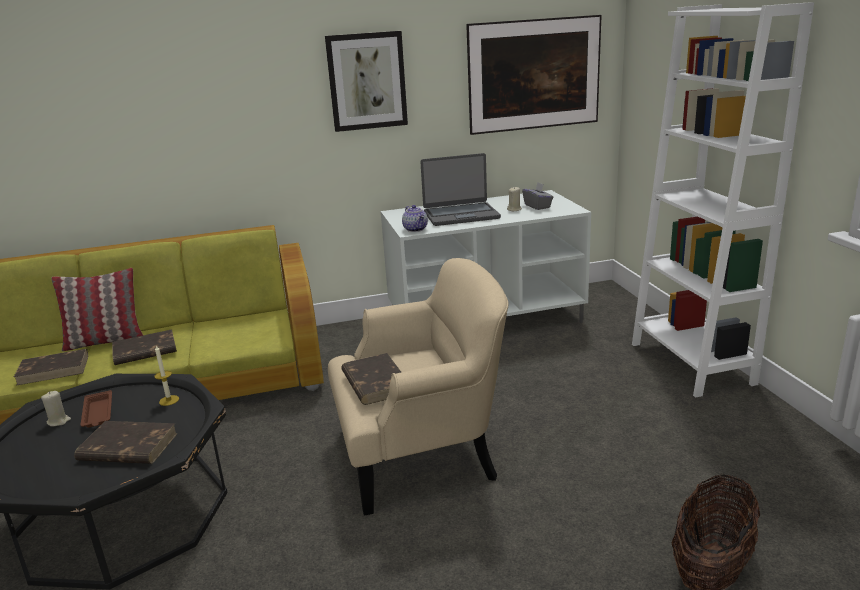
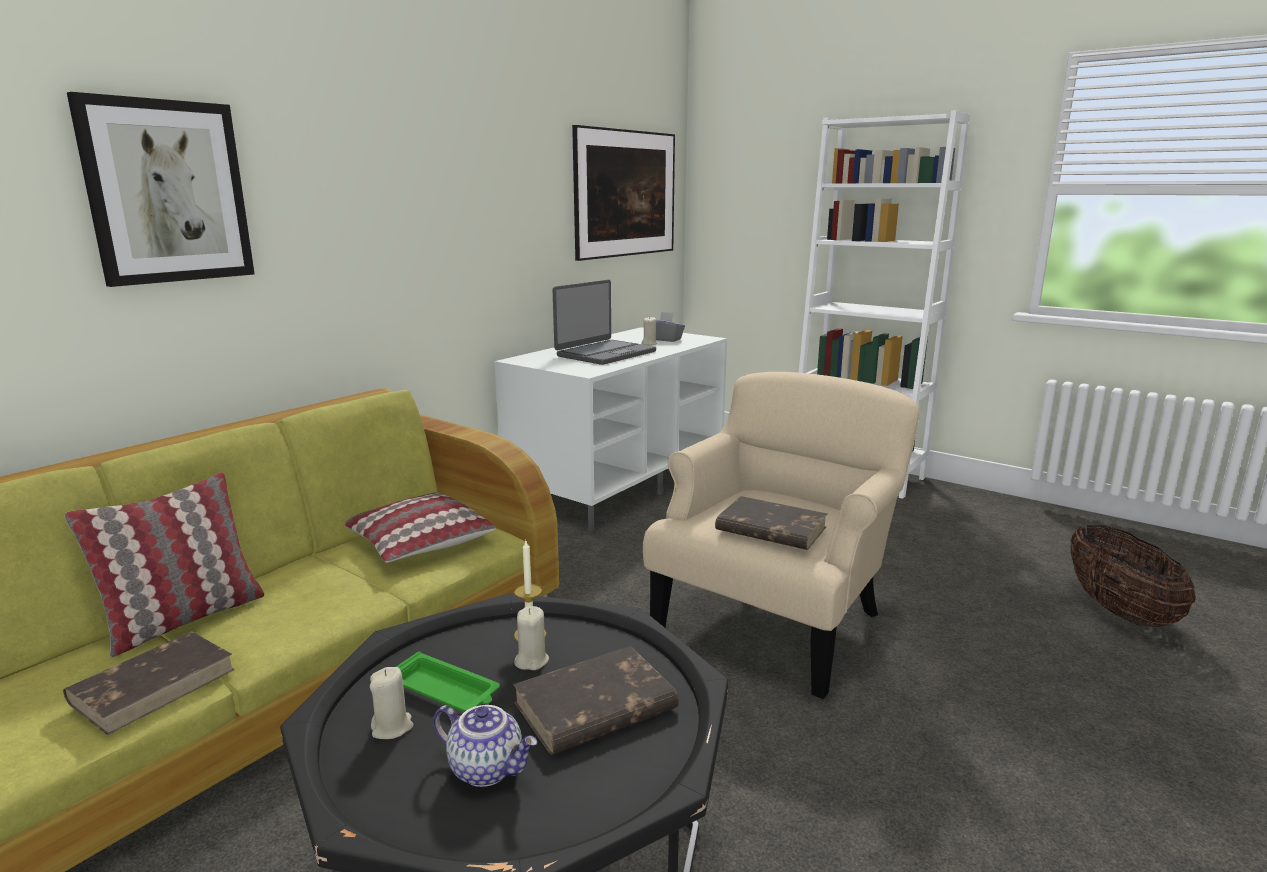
camera: 40 degrees left, 5 degrees down
brown tray [81,390,112,428] -> green tray [396,652,500,712]
brown book [112,329,177,365] -> none
picture [325,31,408,132] -> picture moved to [67,92,255,287]
teapot [402,205,428,232] -> teapot moved to [433,705,537,787]
none -> pillow [345,493,496,563]
none -> beige candle [514,606,549,670]

